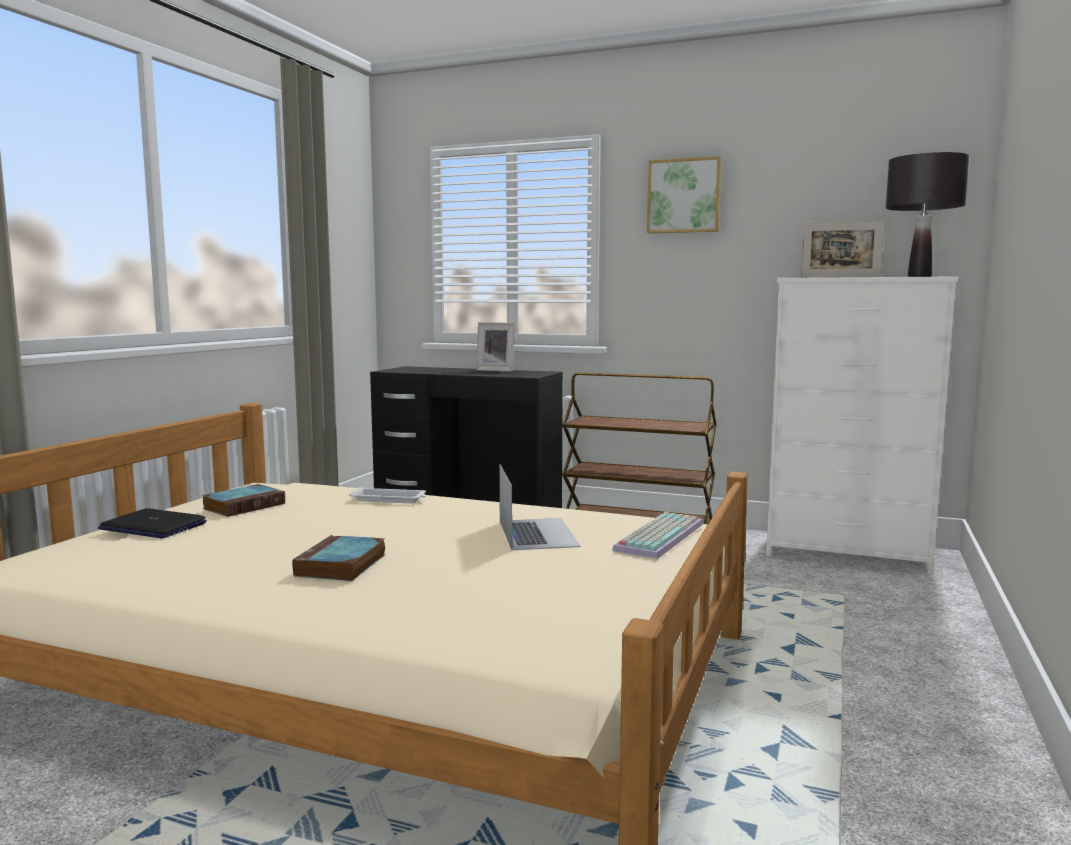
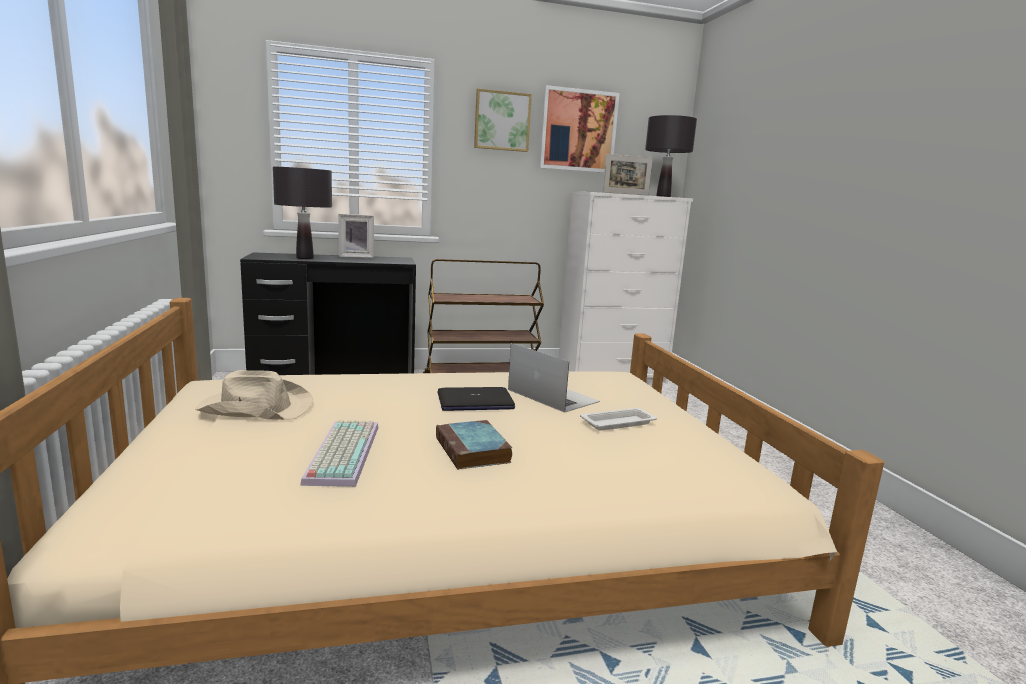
camera: 35 degrees left, 5 degrees up
laptop [98,508,207,538] -> laptop moved to [438,387,515,411]
book [201,484,285,517] -> beige hat [195,370,313,420]
white tray [349,487,426,503] -> white tray moved to [580,408,657,431]
keyboard [612,512,703,559] -> keyboard moved to [300,420,379,487]
none -> black table lamp [273,167,332,259]
none -> picture [539,85,620,173]

